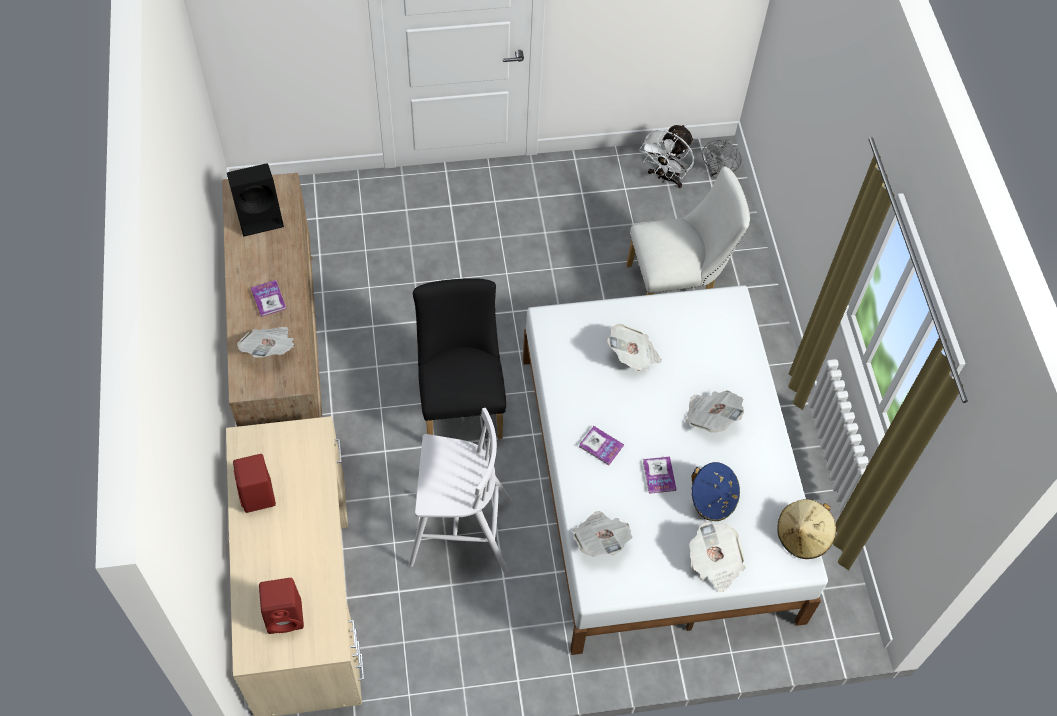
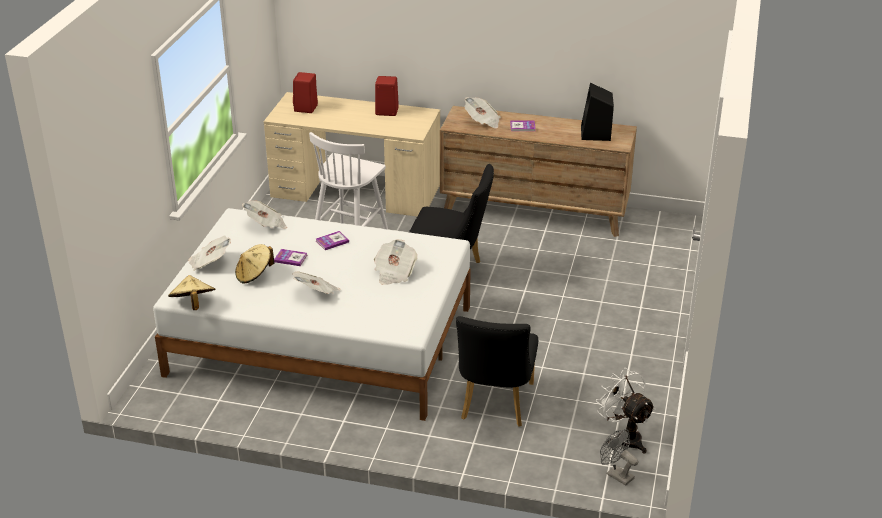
camera: 115 degrees right, 25 degrees down
white chair [626,166,750,295] -> black chair [456,316,538,427]
blue hat [691,462,740,521] -> beige hat [235,244,274,284]

